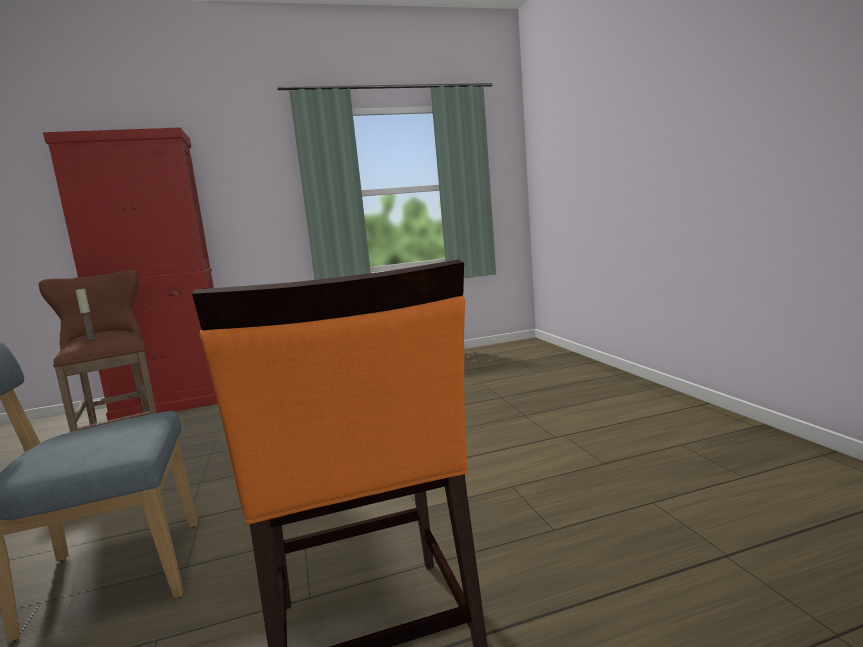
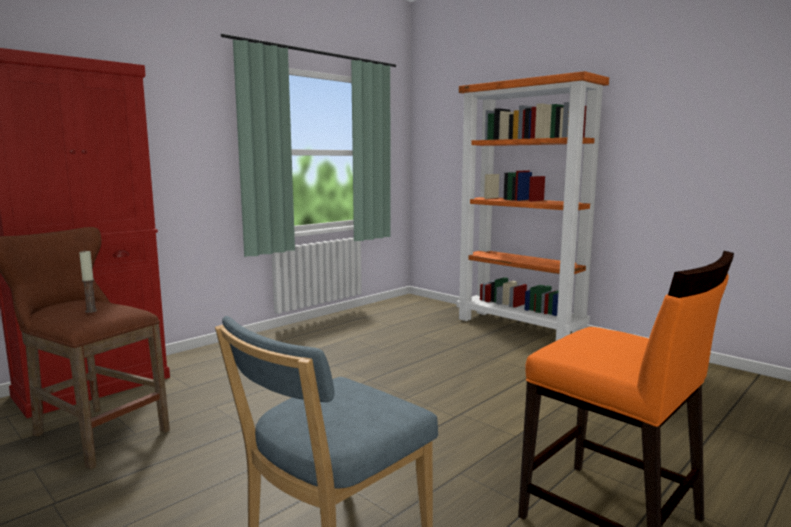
camera: 30 degrees left, 0 degrees up
none -> orange bookcase [457,71,609,341]

